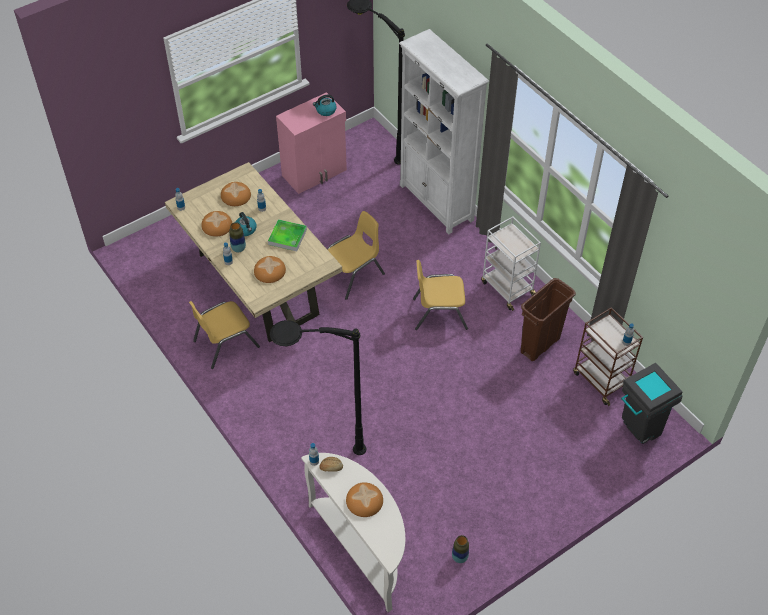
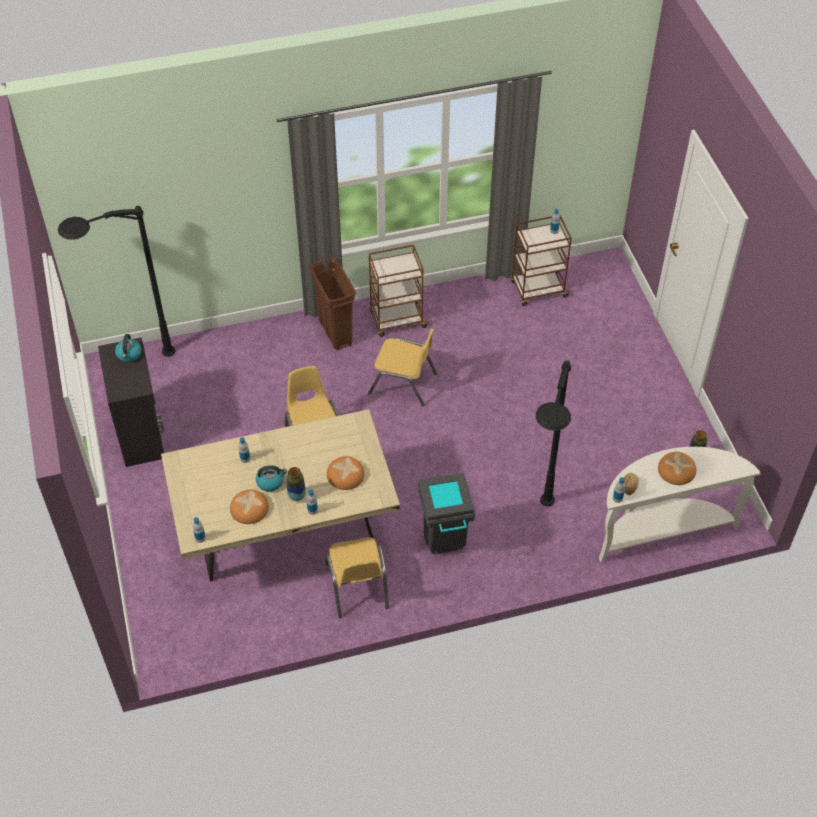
camera: 70 degrees left, 0 degrees up
bread [221,182,251,206] -> none
tray [268,219,307,251] -> none
pink cabinet [276,92,347,194] -> black cabinet [98,337,164,467]
white bookcase [399,29,489,234] -> none
yellow chair [413,260,468,330] -> yellow chair turned 90 degrees counterclockwise [368,328,437,406]
white cart [481,217,541,311] -> brown cart [369,244,430,337]
brown trash can [521,278,576,361] -> brown trash can moved to [309,257,356,350]
grey trash can [621,363,682,444] -> grey trash can moved to [418,473,475,554]

